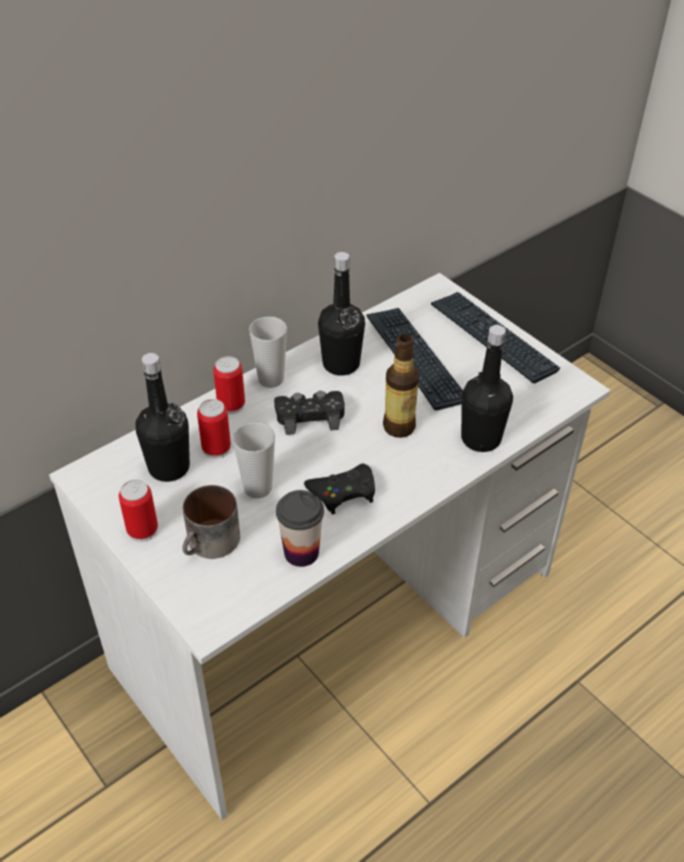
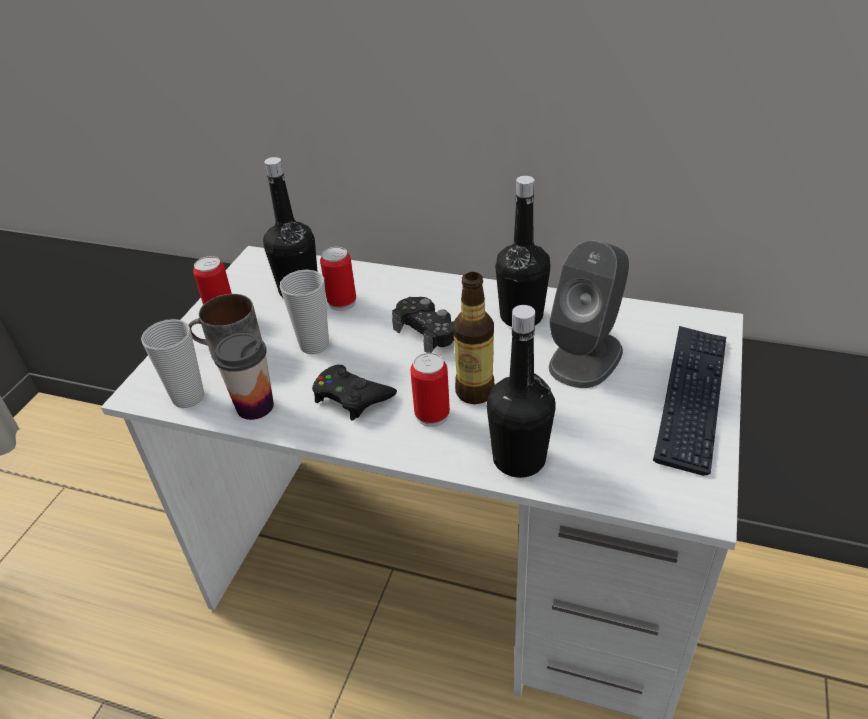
camera: 60 degrees right, 5 degrees down
can [213,356,245,414] -> can moved to [410,353,450,427]
cup [249,316,287,388] -> cup moved to [141,319,204,408]
keyboard [366,308,463,411] -> grey speaker [549,240,629,388]

